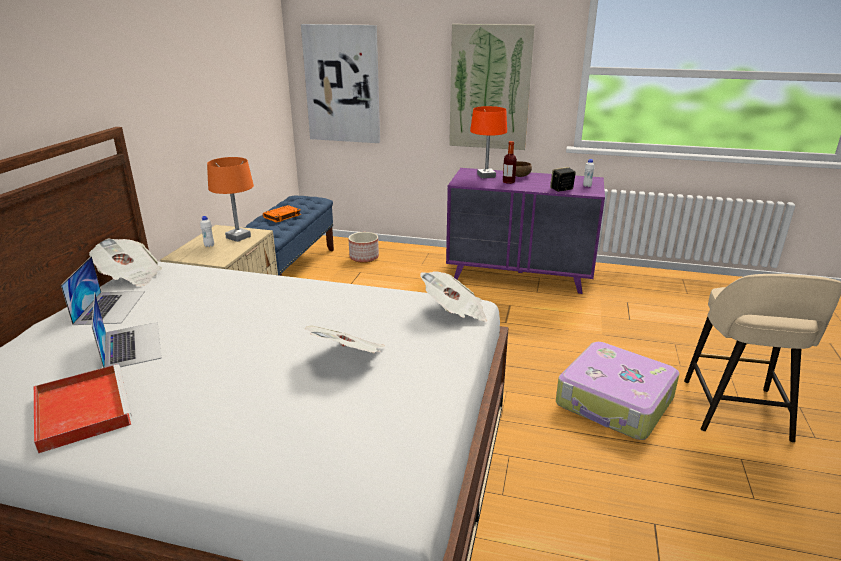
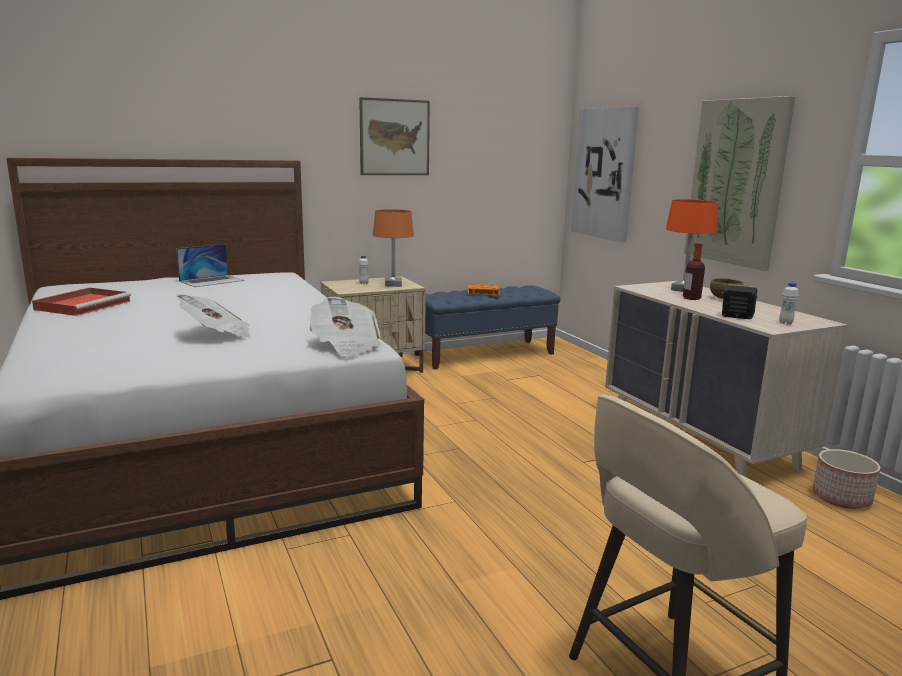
camera: 50 degrees right, 10 degrees down
newspaper [89,238,162,286] -> none
laptop [92,292,162,368] -> none
planter [348,232,379,263] -> planter moved to [813,449,880,509]
purple dresser [446,168,605,294] -> beige dresser [605,281,848,478]
suitcase [556,342,680,440] -> none
none -> picture [359,97,430,175]

